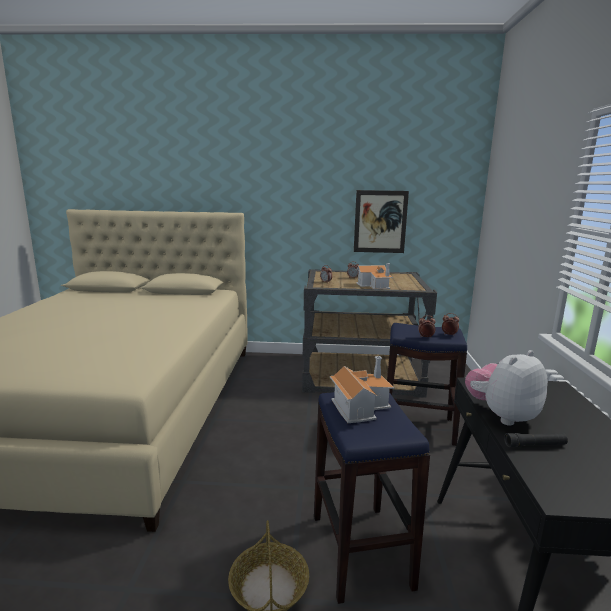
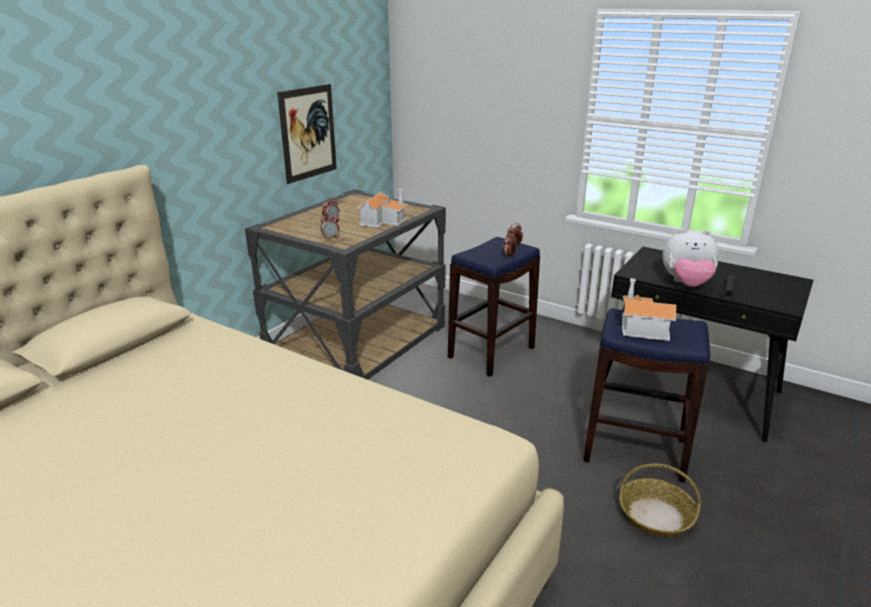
camera: 60 degrees left, 10 degrees up
plush toy [465,350,548,426] -> plush toy turned 75 degrees counterclockwise [663,229,718,287]

